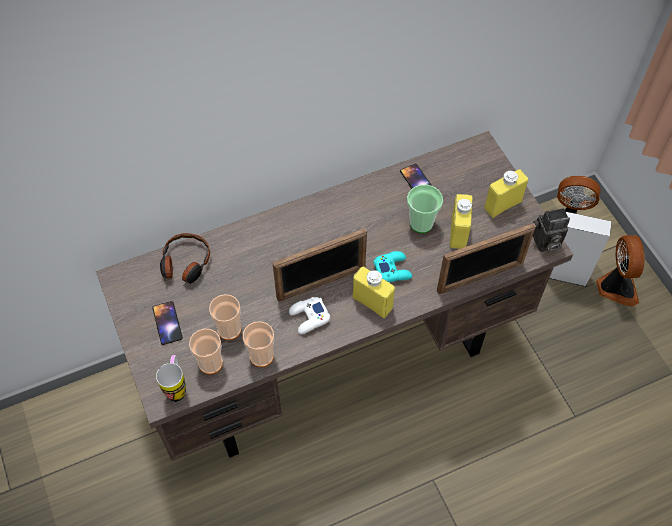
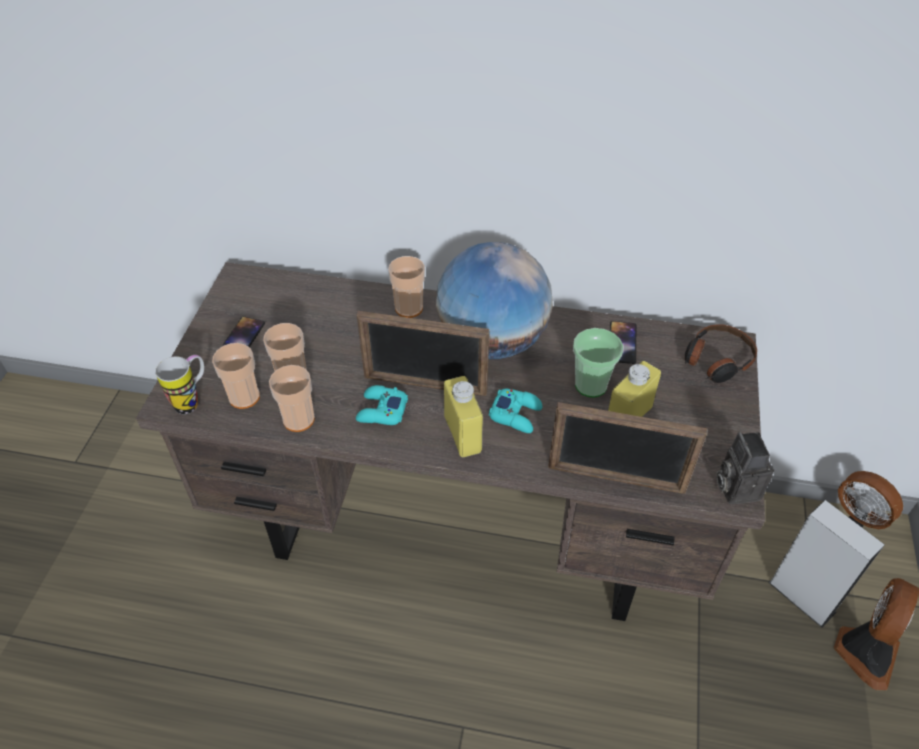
camera: 35 degrees right, 10 degrees down
headphones [160,233,210,285] -> headphones moved to [685,324,757,383]
white game controller [289,297,330,334] -> turquoise game controller [356,385,408,425]
yellow bottle [484,169,528,218] -> none
camera [533,208,570,252] -> camera turned 60 degrees clockwise [716,432,774,504]
none -> cup [388,256,425,318]
none -> globe [436,242,553,359]

